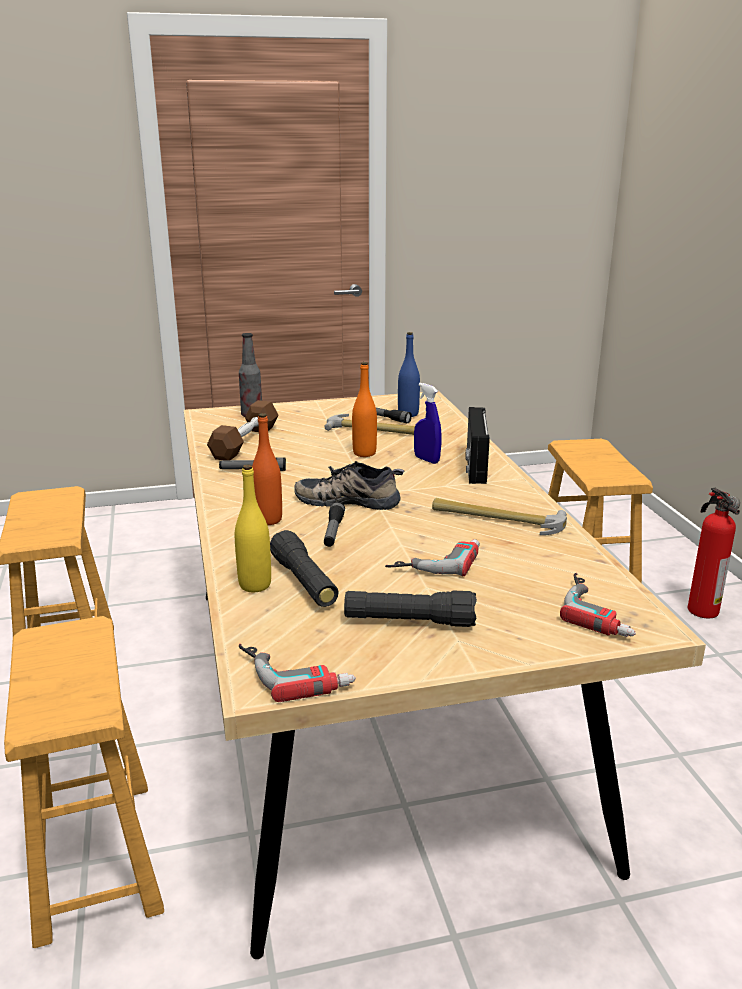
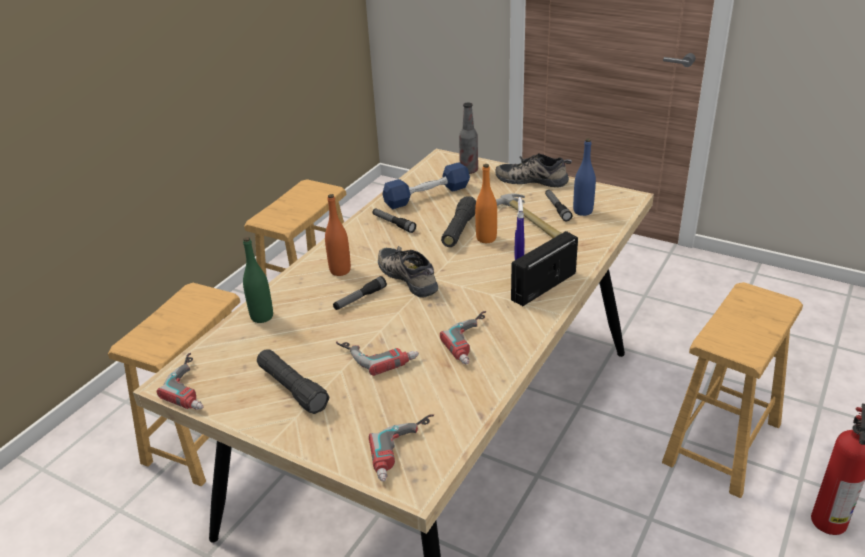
camera: 45 degrees right, 10 degrees up
brown dumbbell [207,400,278,460] -> blue dumbbell [382,162,470,209]
yellow bottle [235,464,271,592] -> green bottle [243,237,273,323]
black flashlight [270,530,338,607] -> black flashlight moved to [441,196,476,247]
hammer [432,498,567,535] -> power drill [440,311,486,365]
none -> shoe [495,153,572,187]

